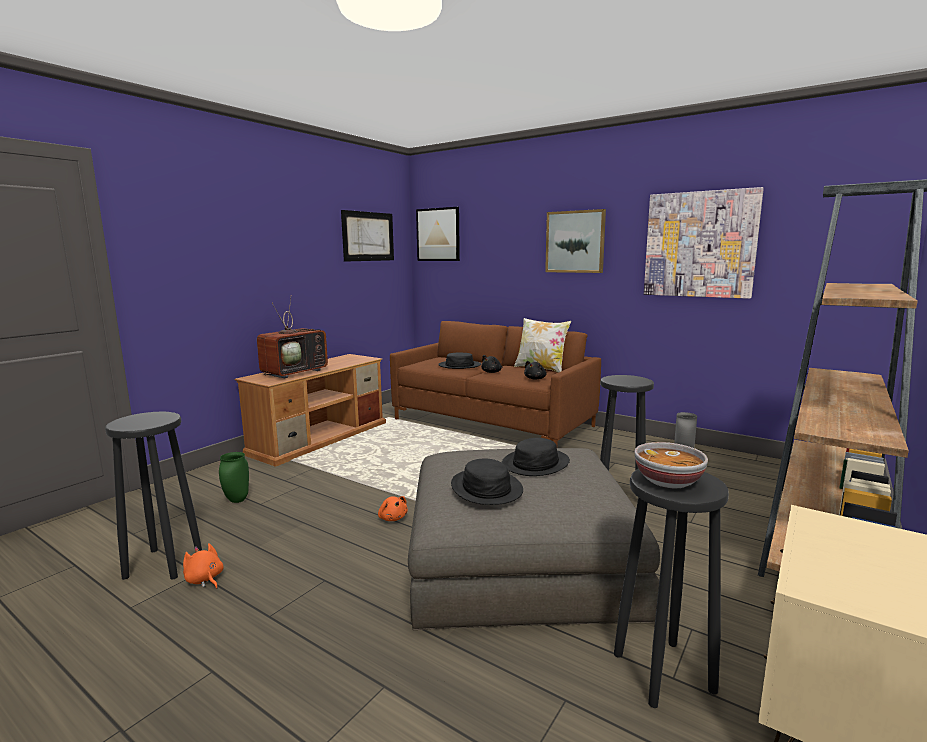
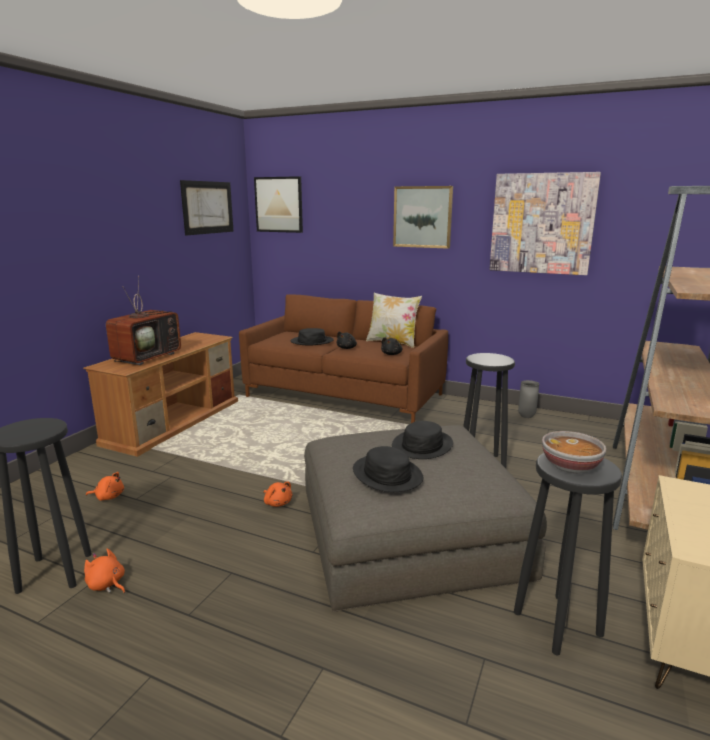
camera: 10 degrees left, 5 degrees up
green vase [219,452,249,503] -> orange plush toy [86,472,124,501]

